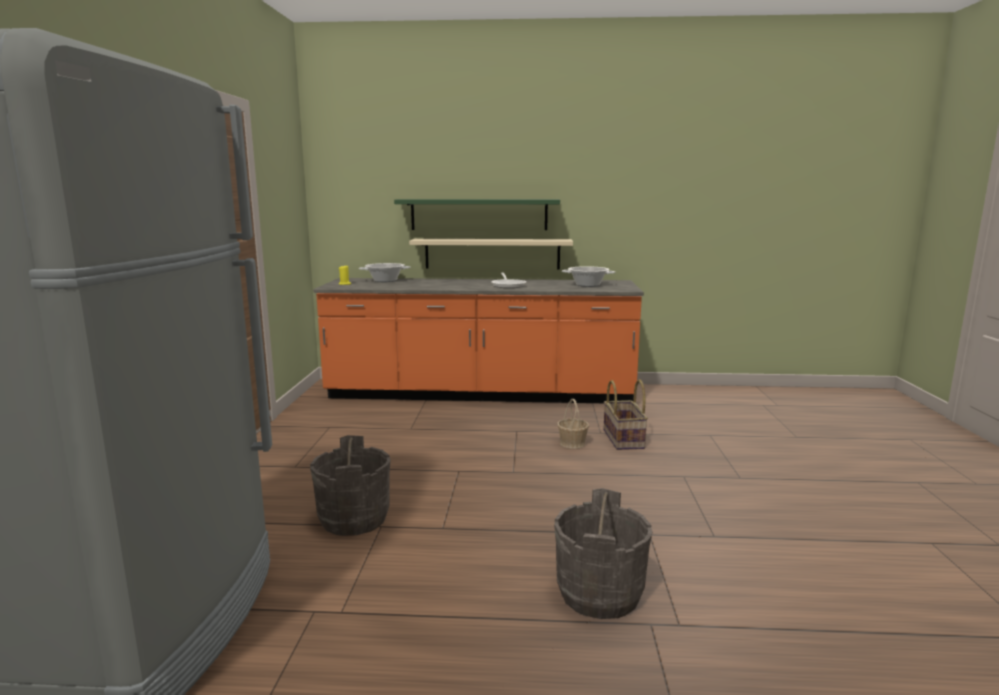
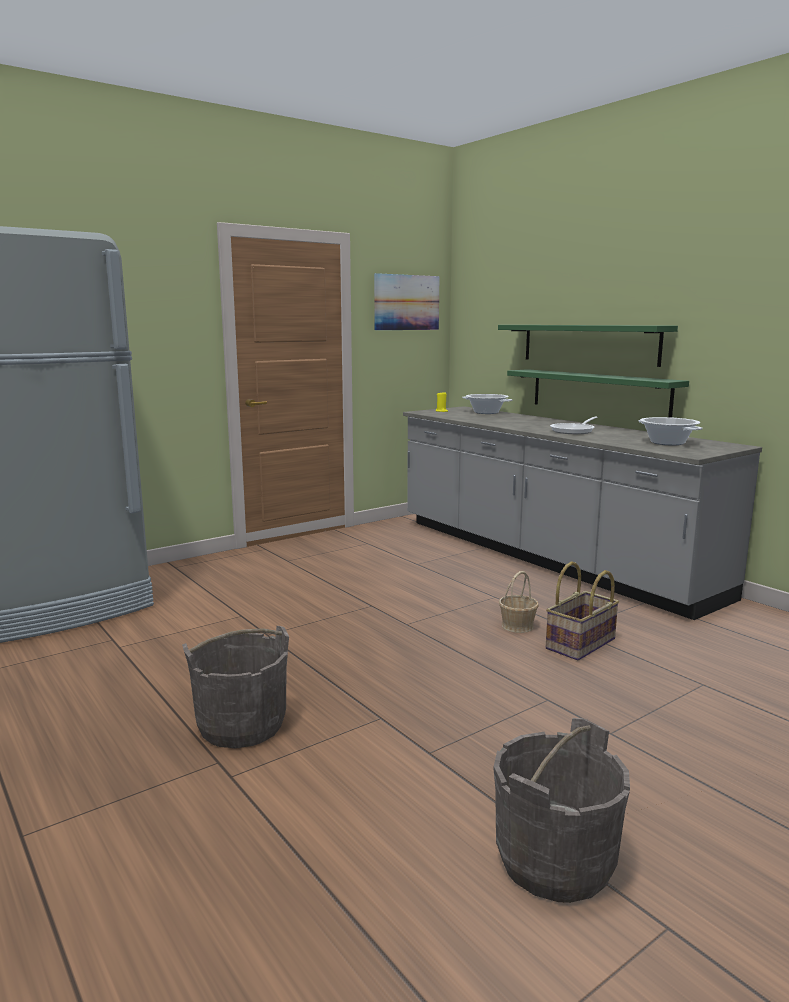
camera: 50 degrees right, 0 degrees up
grey bucket [310,435,391,536] -> grey bucket moved to [494,718,630,903]
orange counter [313,278,644,403] -> grey counter [403,406,762,620]
beige shelf [409,239,573,269] -> green shelf [507,369,689,418]
none -> picture [374,273,440,330]

